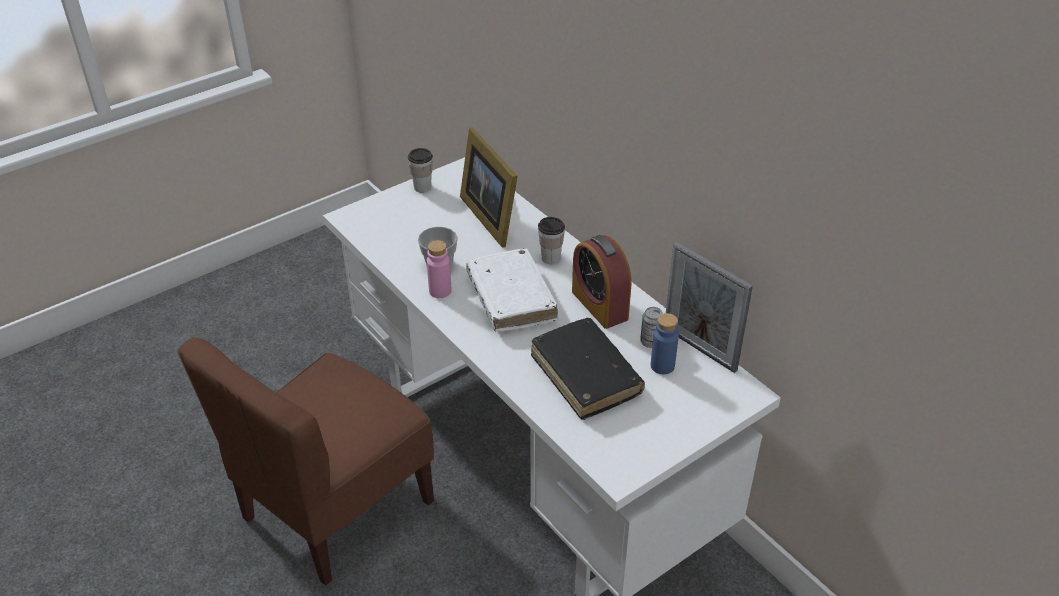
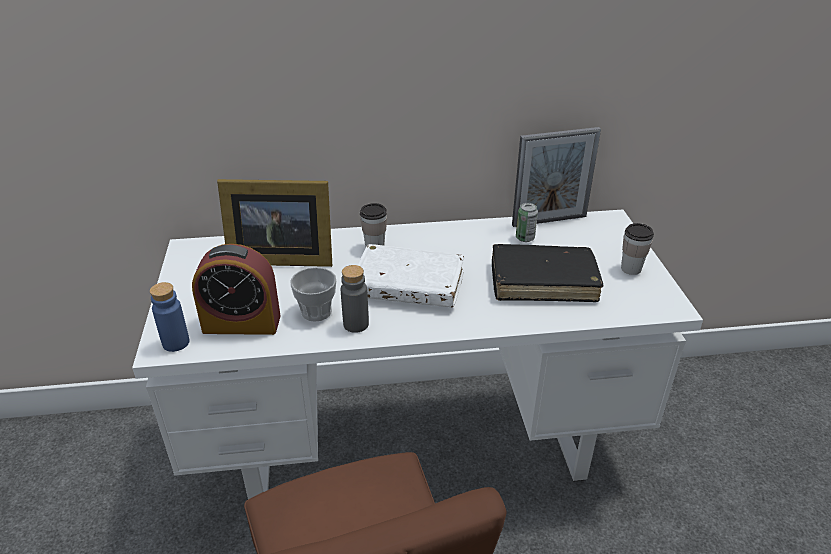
camera: 60 degrees left, 5 degrees down
cup [408,148,433,193] -> cup moved to [621,223,654,275]
pink bottle [427,240,451,298] -> grey bottle [341,265,369,333]
alarm clock [572,235,631,329] -> alarm clock moved to [192,244,280,335]
blue bottle [651,313,679,374] -> blue bottle moved to [150,282,190,352]

